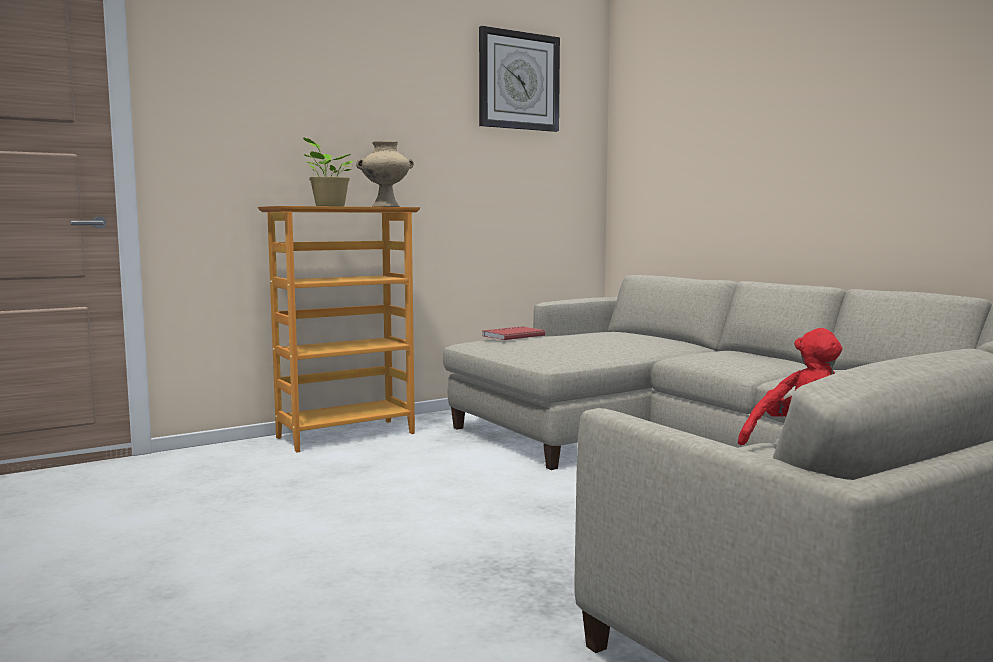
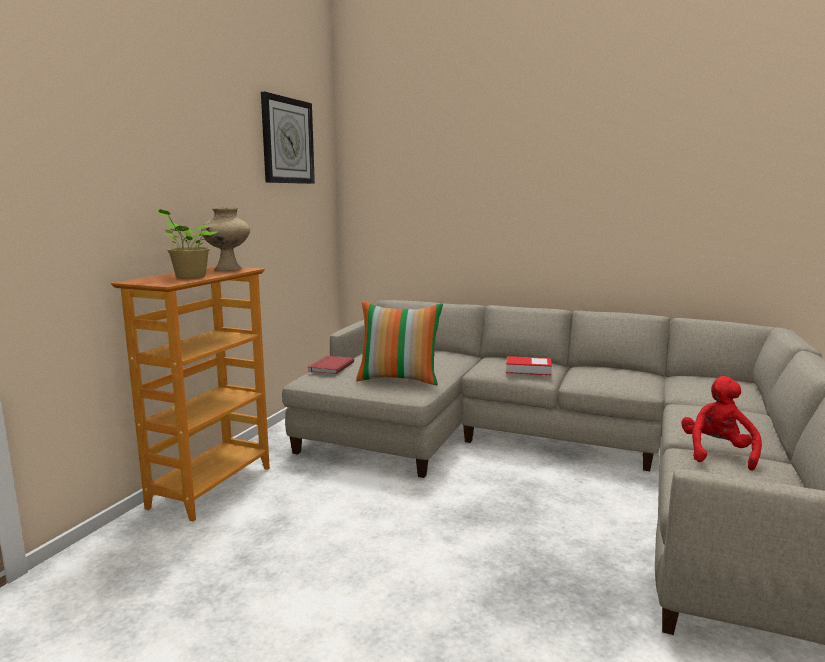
camera: 35 degrees left, 5 degrees up
none -> pillow [356,301,443,385]
none -> book [506,356,552,375]

